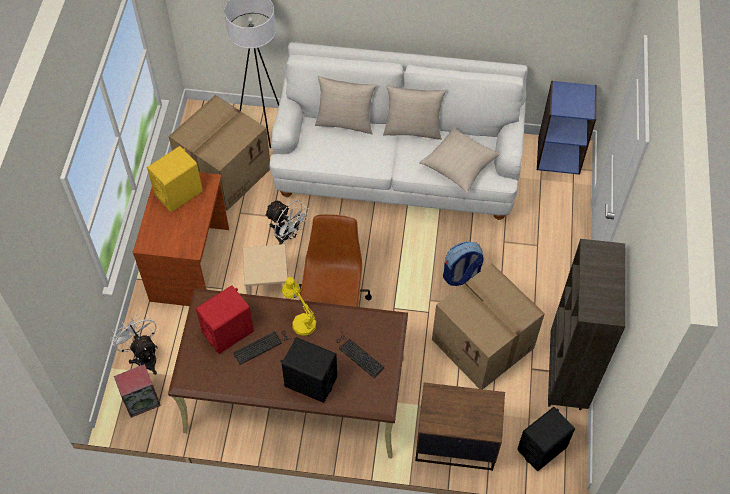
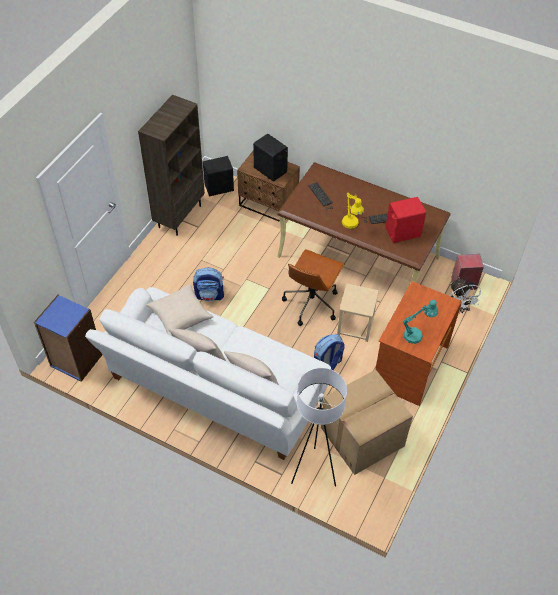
camera: 160 degrees left, 5 degrees down
yellow speaker [147,146,203,213] -> turquoise table lamp [403,300,438,344]
white fan [264,200,309,245] -> backpack [314,334,344,370]
black speaker [280,337,337,403] -> black speaker moved to [253,134,288,182]
cardboard box [432,263,545,389] -> none

